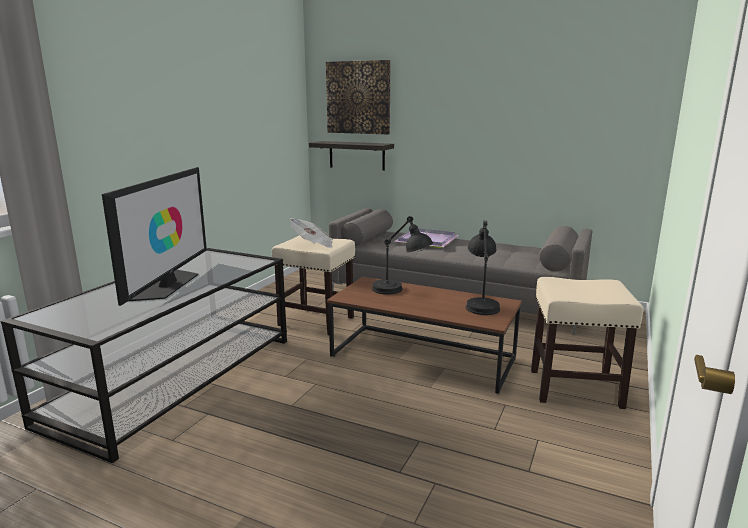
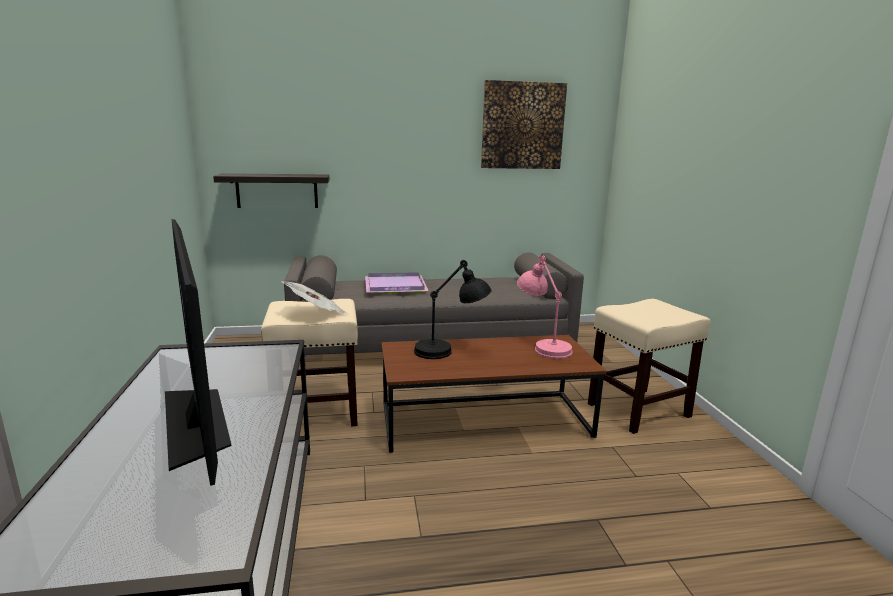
camera: 35 degrees left, 0 degrees up
picture [326,60,391,134] -> picture moved to [481,80,567,169]
black table lamp [466,221,500,315] -> pink table lamp [517,256,572,359]

